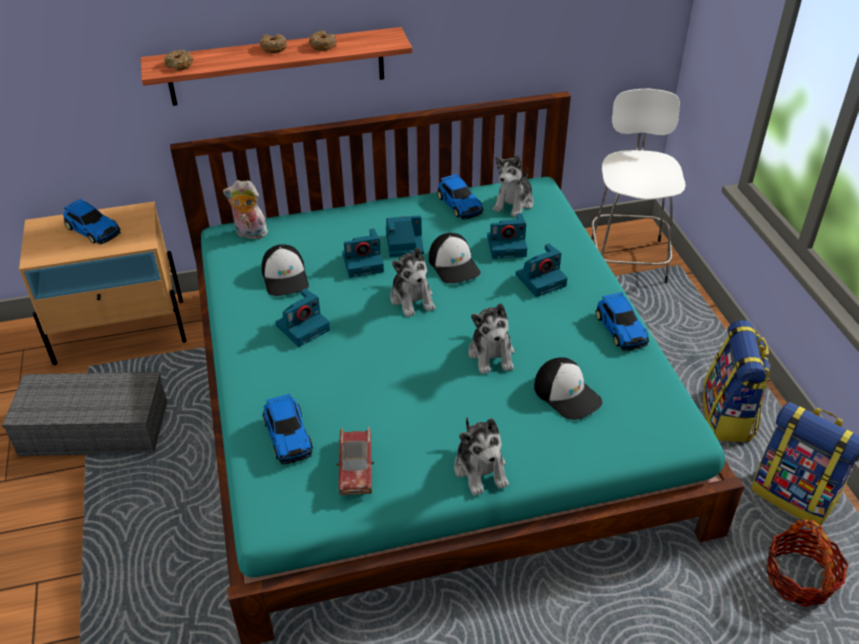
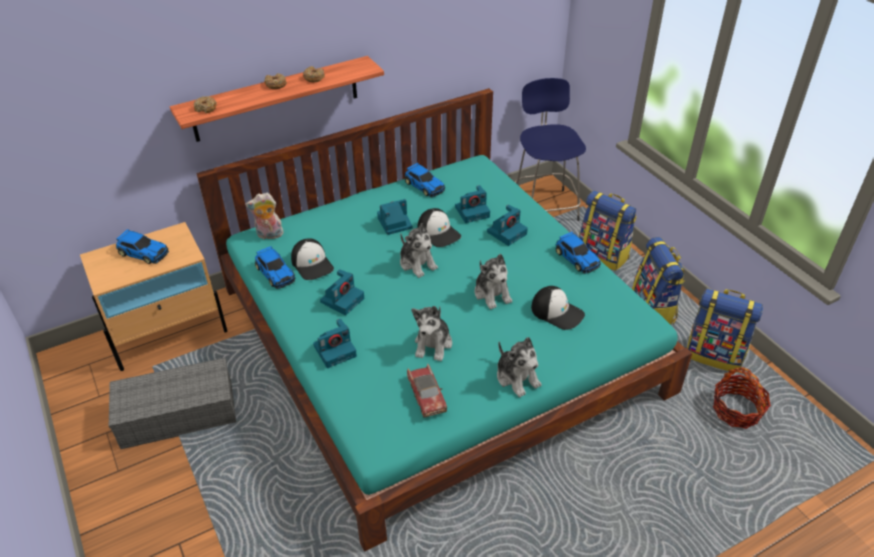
camera: 15 degrees left, 0 degrees up
toy car [262,394,313,464] -> toy car moved to [255,246,295,289]
camera [342,229,384,278] -> camera moved to [313,319,357,368]
plush toy [493,155,534,217] -> plush toy moved to [412,306,452,361]
white stool [591,89,686,283] -> blue stool [515,78,586,221]
none -> backpack [579,190,637,271]

